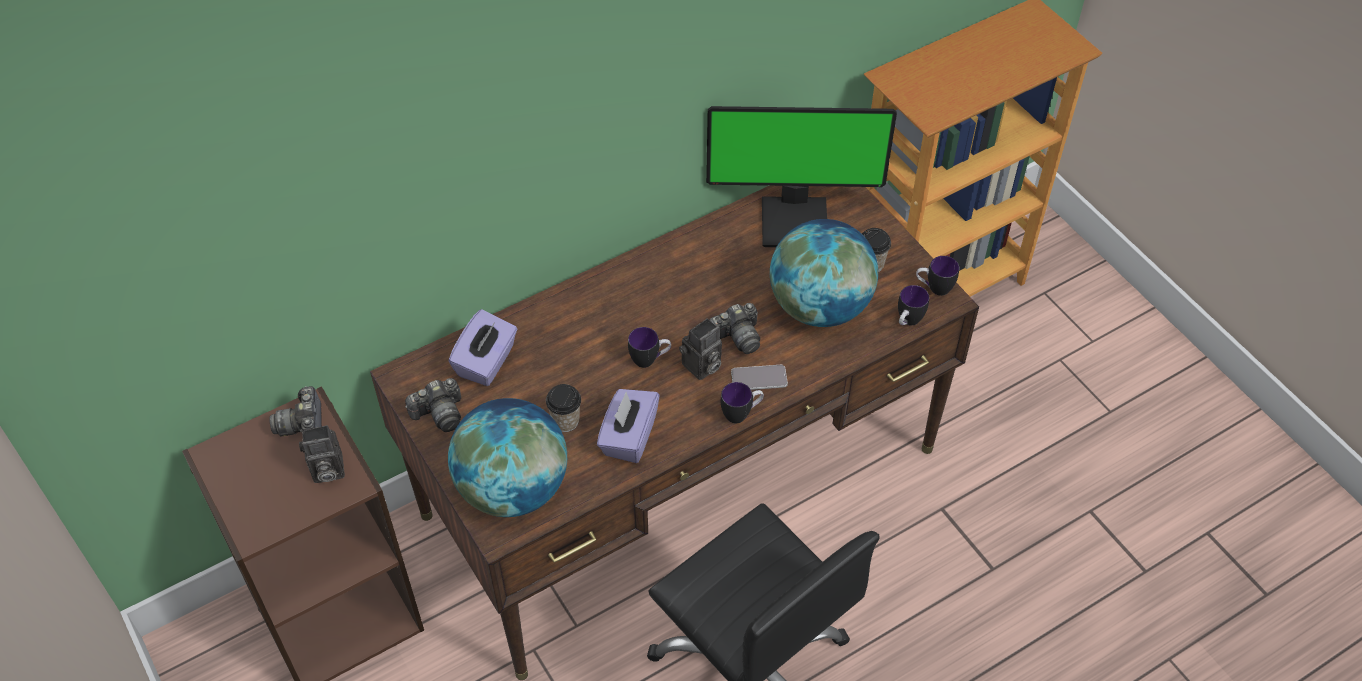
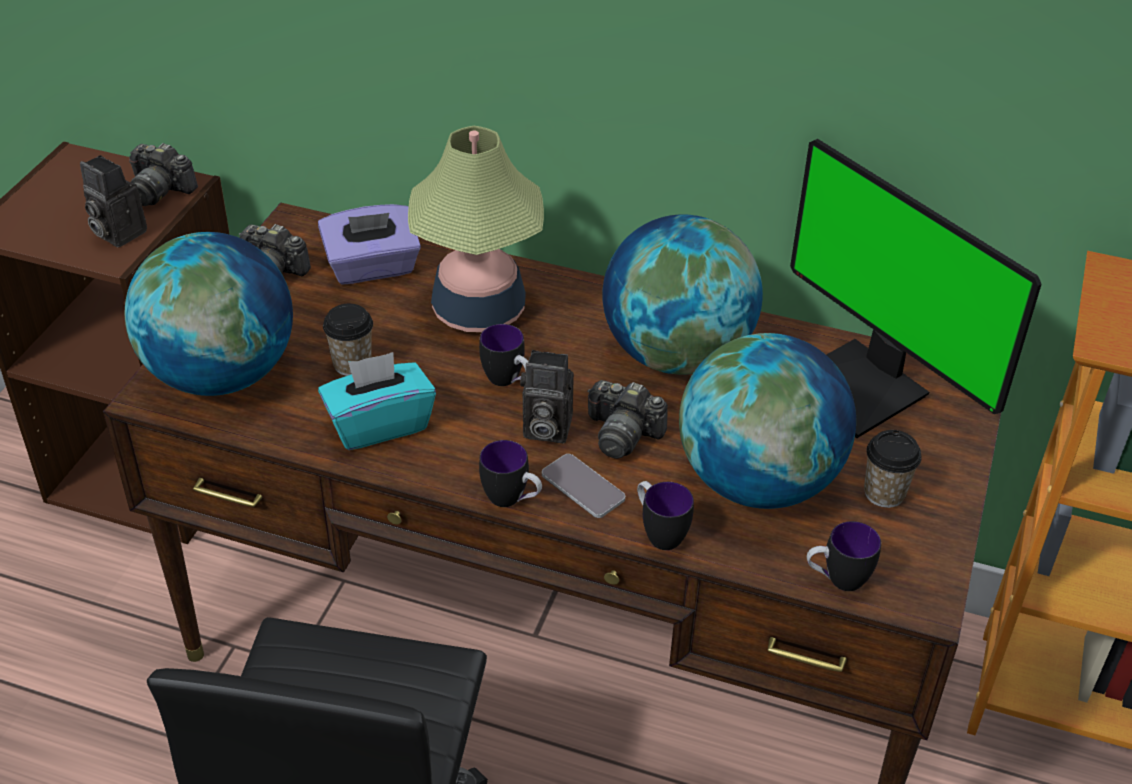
camera: 50 degrees right, 10 degrees down
camera [270,386,322,437] -> camera turned 105 degrees counterclockwise [129,143,198,206]
purple tissue box [597,389,660,463] -> turquoise tissue box [318,352,436,450]
mug [916,256,959,296] -> mug moved to [637,481,694,550]
none -> table lamp [408,126,544,332]
none -> globe [603,214,763,375]

